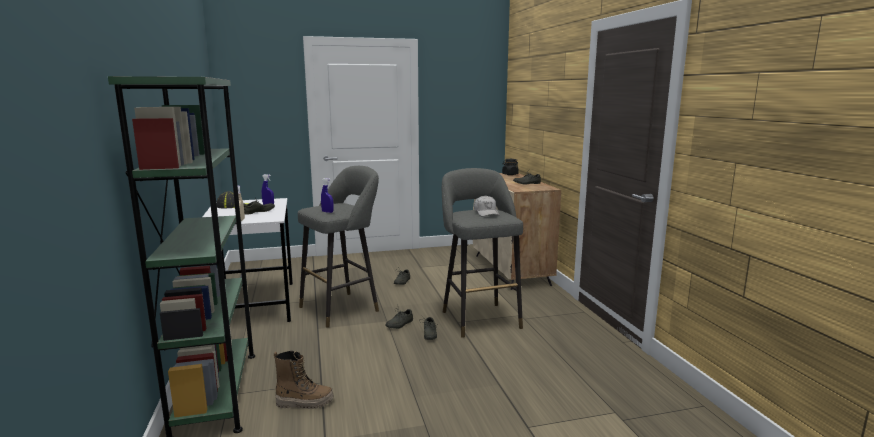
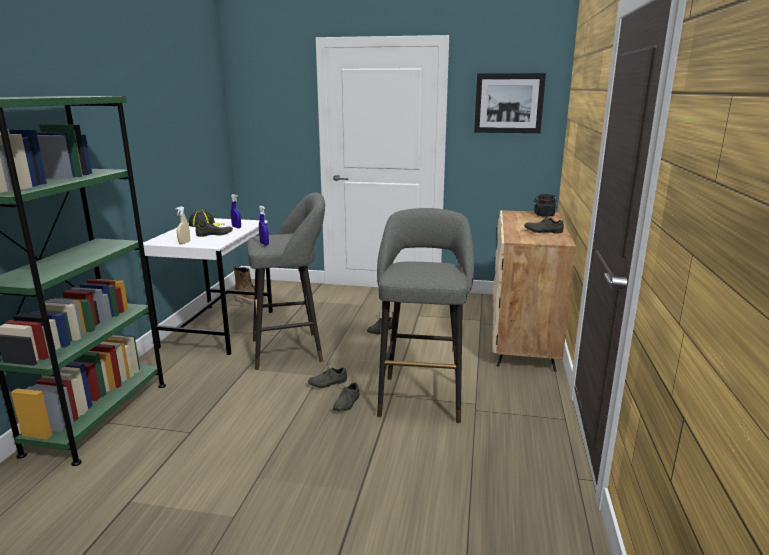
camera: 25 degrees right, 5 degrees up
boot [274,351,333,409] -> boot moved to [233,266,266,305]
white cap [474,195,500,216] -> none
none -> picture [474,73,546,133]

